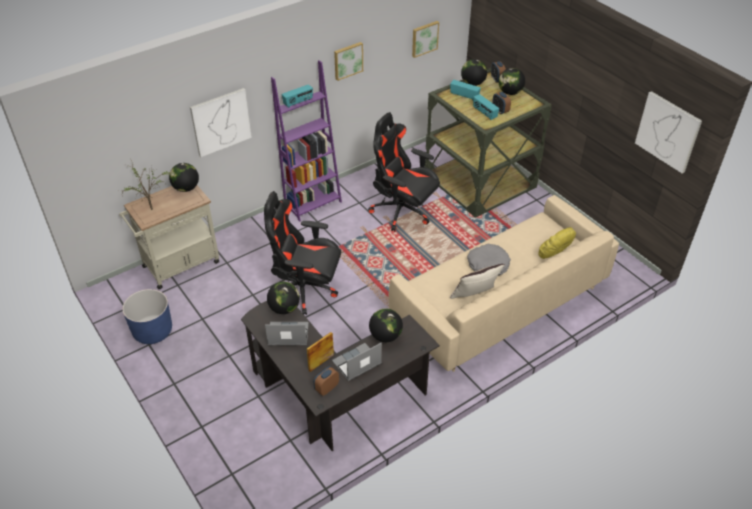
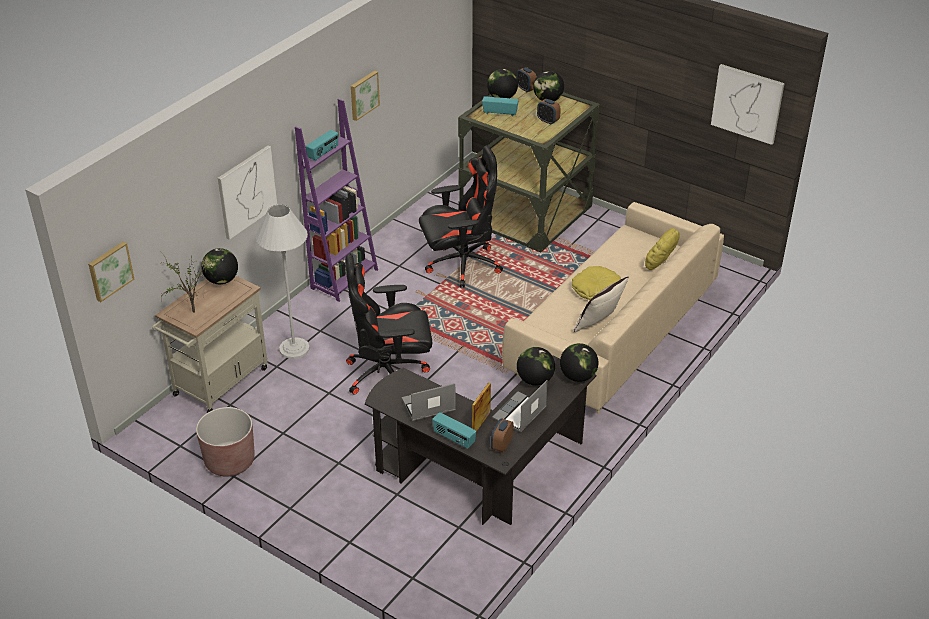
camera: 20 degrees left, 5 degrees down
blue planter [122,289,172,344] -> brown planter [196,407,255,476]
globe [267,282,300,314] -> globe moved to [560,343,599,382]
black office chair [368,112,440,231] -> black office chair turned 150 degrees clockwise [419,145,503,287]
picture [412,21,439,58] -> picture moved to [88,242,134,302]
grey pillow [467,244,511,276] -> yellow pillow [572,266,621,300]
radio [473,94,499,120] -> radio moved to [432,412,476,449]
none -> white floor lamp [256,204,310,359]

